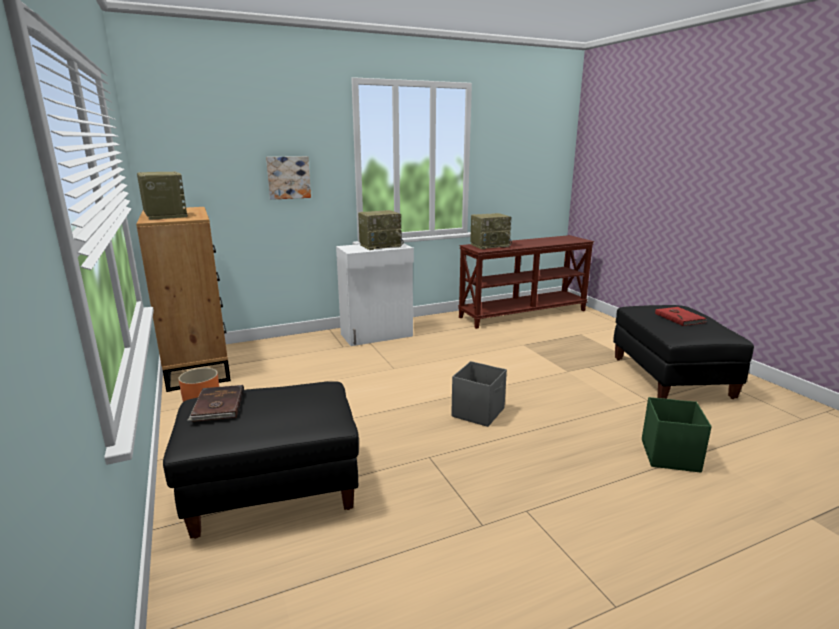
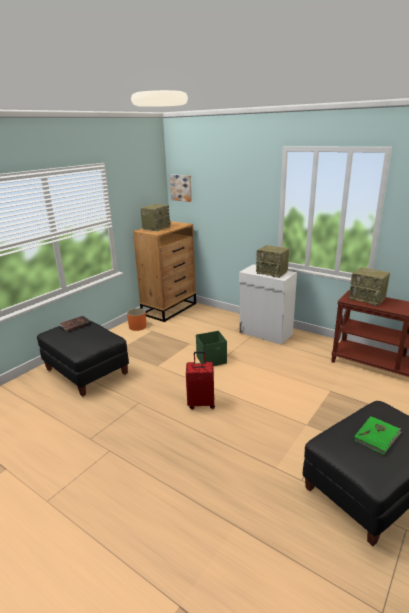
camera: 60 degrees right, 5 degrees up
picture [266,156,311,200] -> picture moved to [170,174,192,202]
grey storage box [451,361,507,427] -> red suitcase [186,351,215,409]
green storage box [642,397,712,473] -> green storage box moved to [196,331,227,366]
red book [655,307,707,326] -> green book [353,416,402,455]

